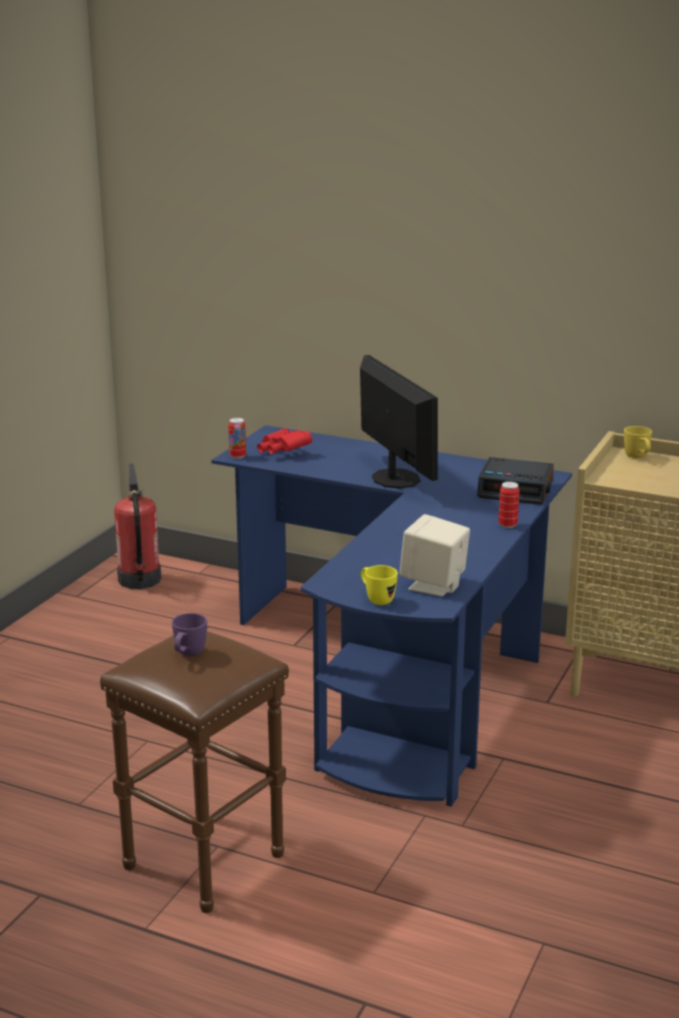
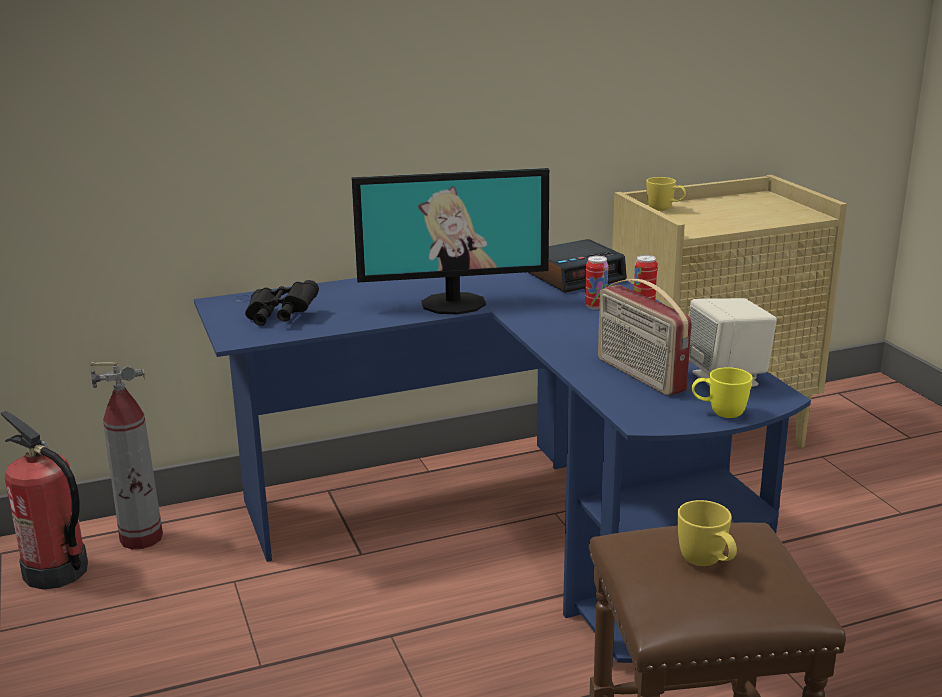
camera: 45 degrees left, 0 degrees up
purple mug [172,613,207,656] -> yellow mug [677,500,737,566]
can [228,418,246,459] -> can moved to [585,256,608,310]
red binoculars [257,428,312,455] -> black binoculars [245,280,319,326]
monitor [360,355,438,489] -> monitor turned 150 degrees clockwise [351,168,549,315]
none -> fire extinguisher [90,362,163,549]
none -> radio [598,279,692,395]

